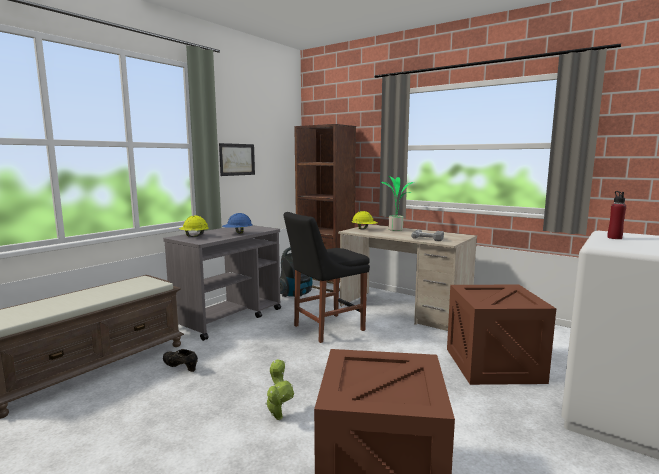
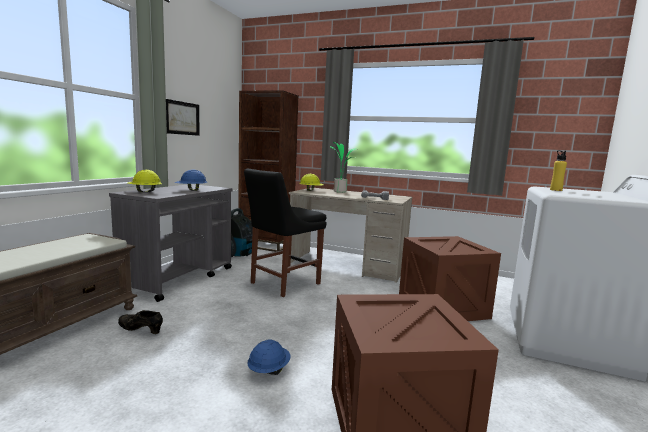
camera: 15 degrees left, 0 degrees up
potted plant [265,359,294,420] -> blue hard hat [247,339,291,375]
red bottle [607,191,626,239] -> yellow bottle [550,150,567,191]

